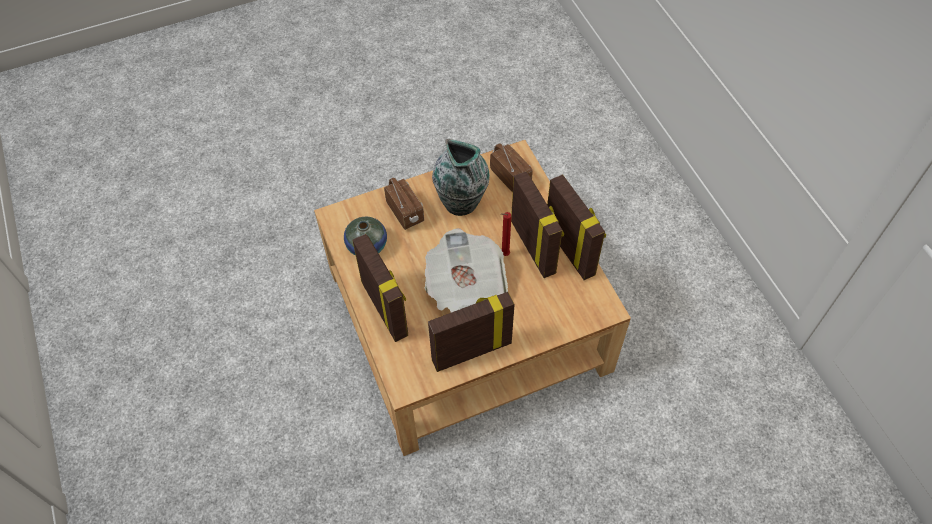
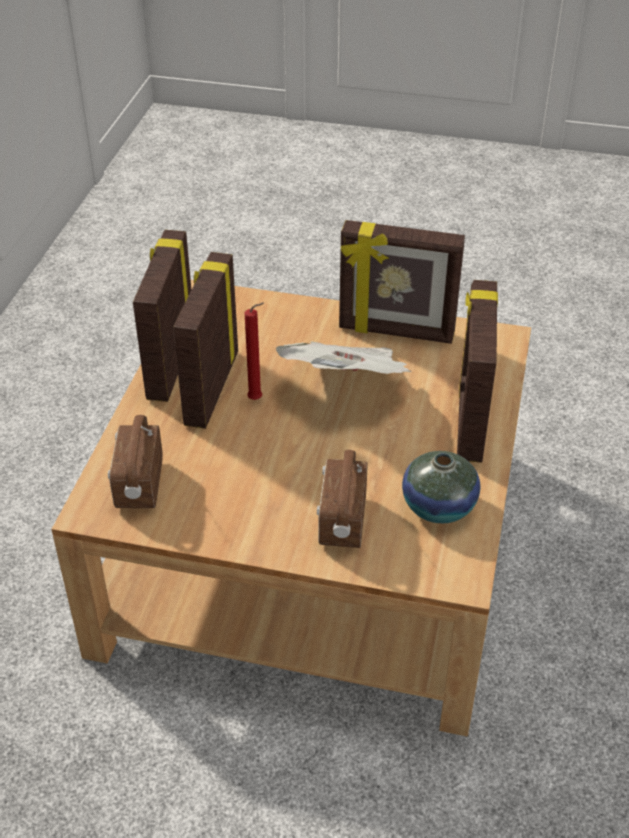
camera: 145 degrees left, 15 degrees down
vase [432,139,490,216] -> none

